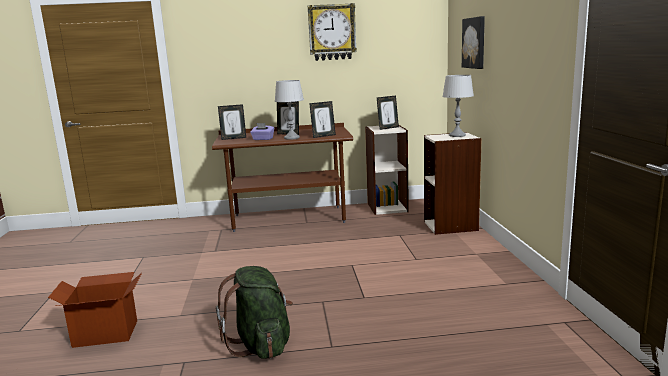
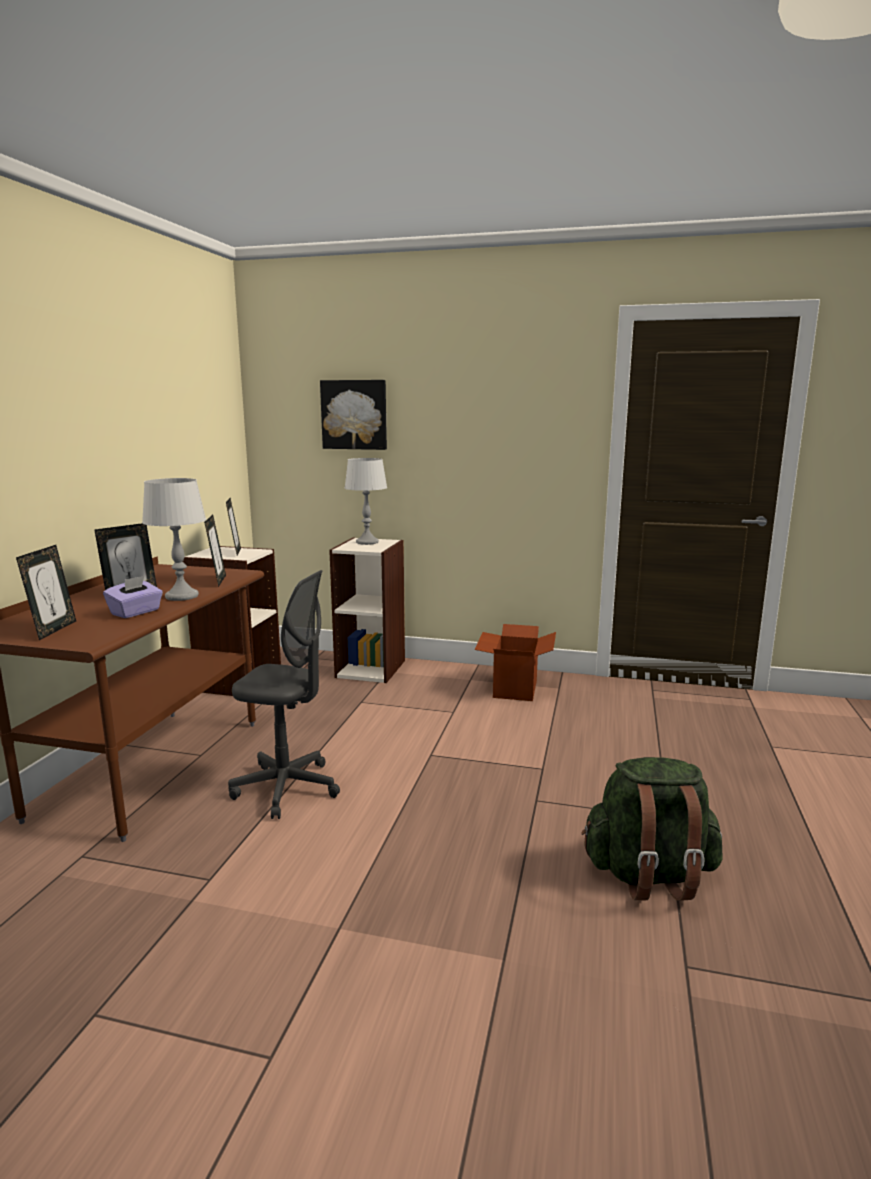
camera: 70 degrees left, 0 degrees up
cardboard box [48,272,142,348] -> cardboard box moved to [475,624,556,701]
wall clock [308,3,357,61] -> none
none -> grey office chair [228,570,340,819]

